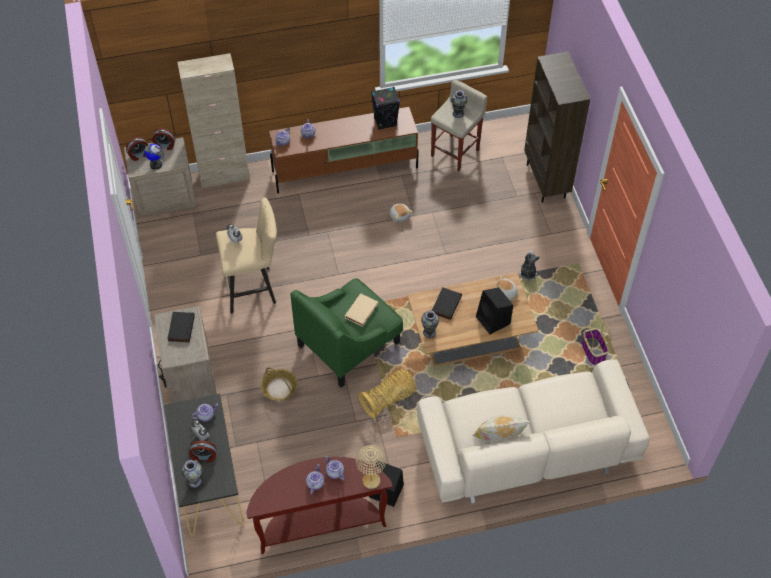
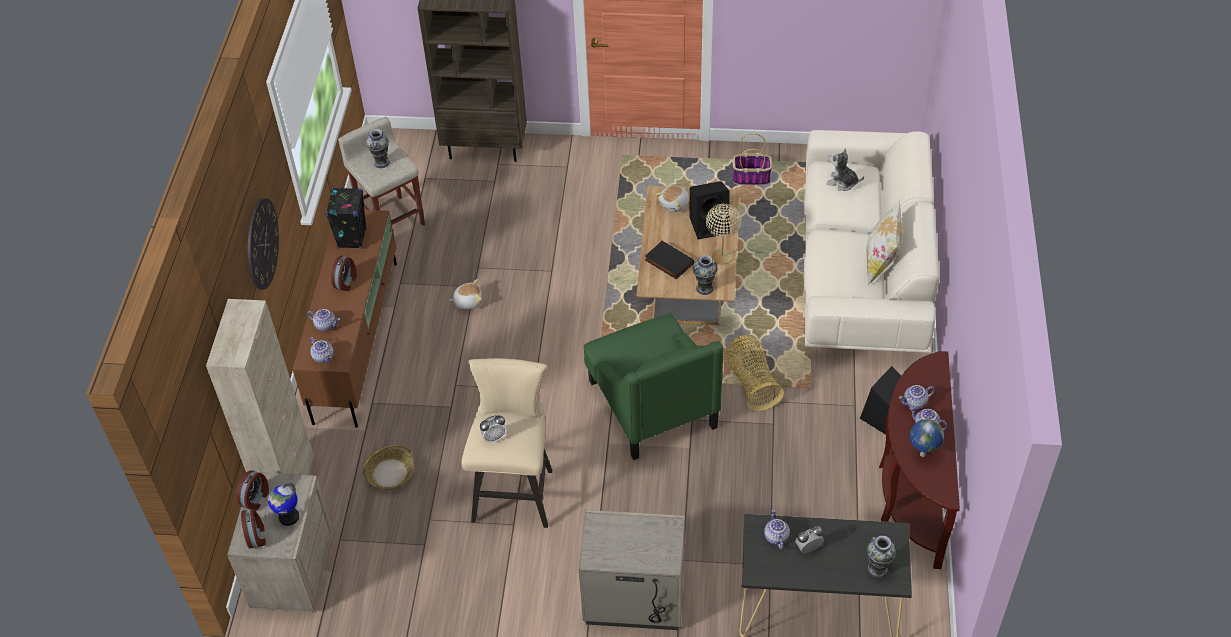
camera: 70 degrees left, 5 degrees down
black book [167,312,195,342] -> none
alarm clock [189,440,216,463] -> alarm clock moved to [331,256,357,291]
basket [261,368,297,401] -> basket moved to [363,445,414,490]
beige book [345,293,379,327] -> none
beige table lamp [356,445,386,489] -> beige table lamp moved to [706,203,741,265]
plush toy [519,250,540,281] -> plush toy moved to [827,148,864,191]
none -> wall clock [248,198,279,290]
none -> globe [910,419,944,457]

